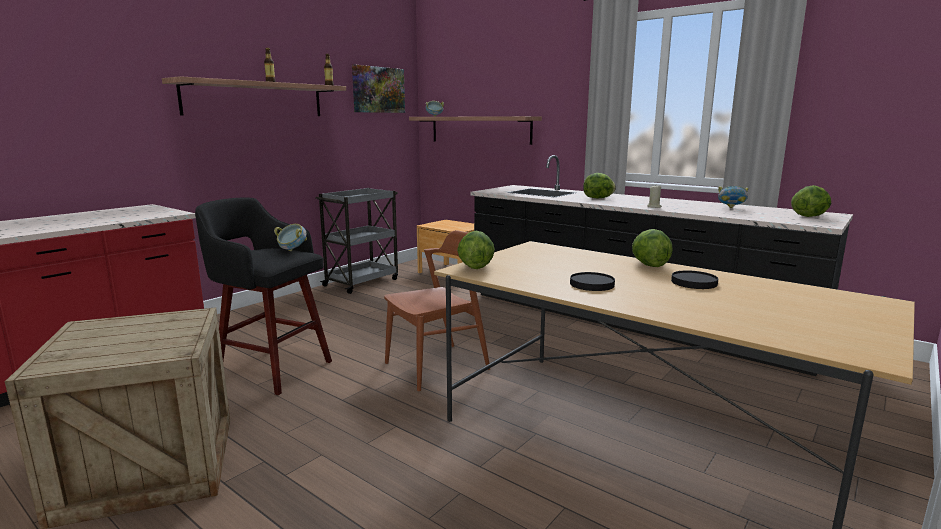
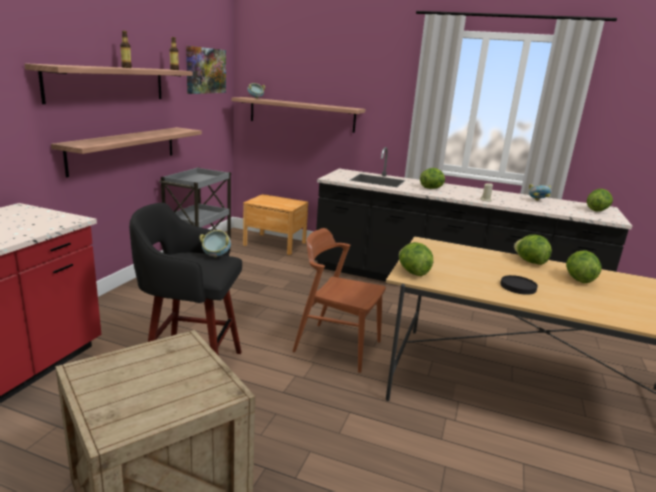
camera: 20 degrees left, 5 degrees up
brown chair [384,230,490,391] -> brown chair turned 105 degrees counterclockwise [292,228,386,373]
black plate [671,270,718,289] -> lettuce [566,250,602,283]
none -> shelf [51,127,202,177]

